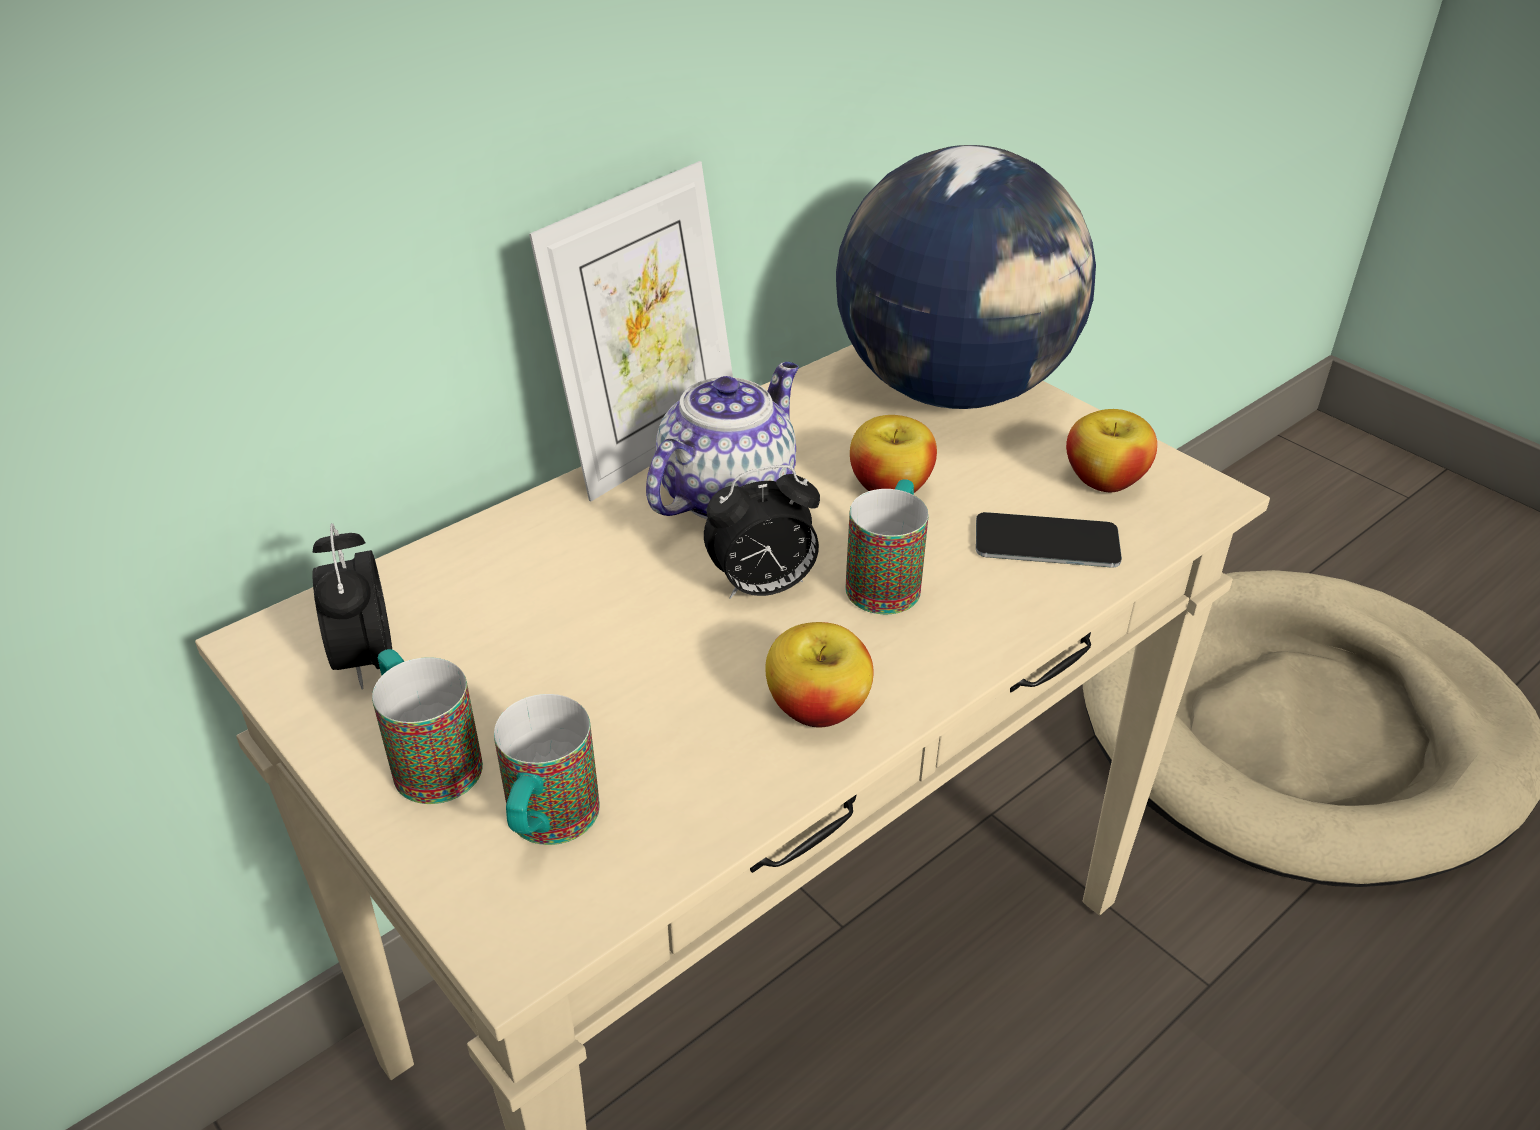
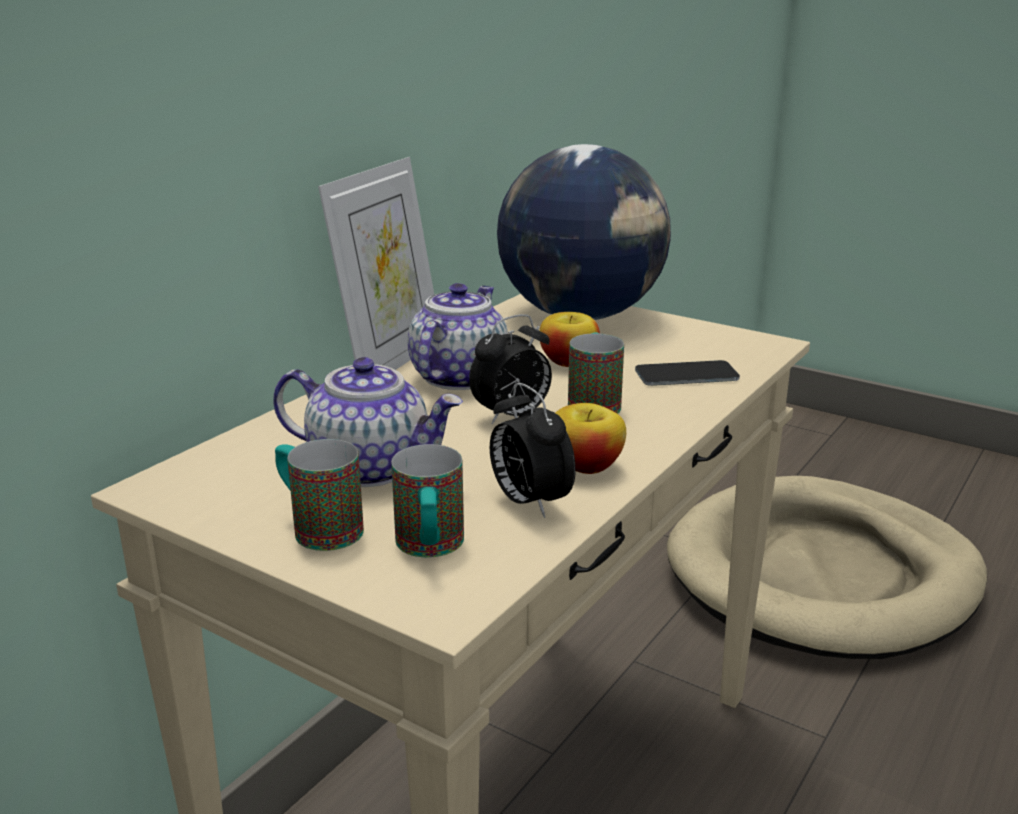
camera: 15 degrees left, 15 degrees down
alarm clock [312,523,392,690] -> alarm clock moved to [490,383,576,518]
apple [1066,409,1157,492] -> none
none -> teapot [273,357,463,487]

